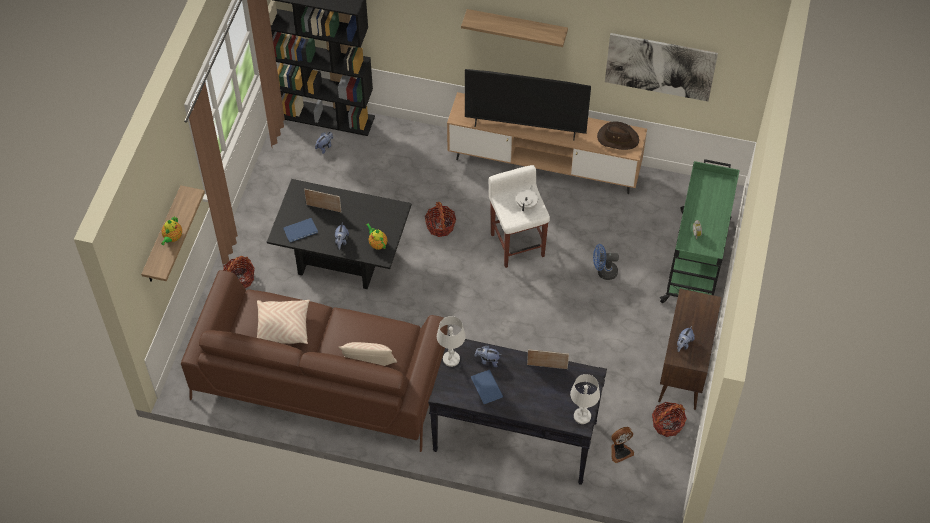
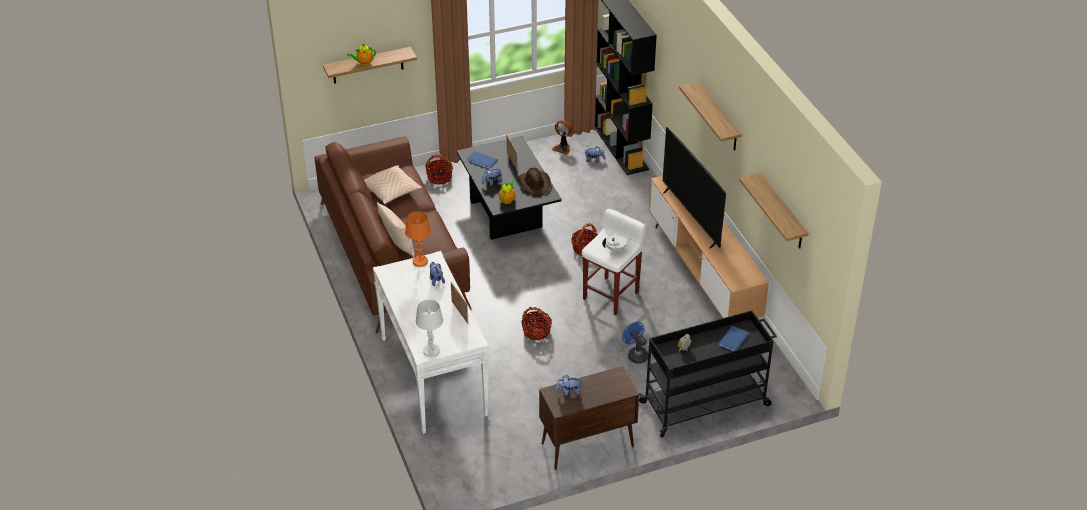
camera: 55 degrees right, 15 degrees down
black console table [428,335,607,485] -> white console table [373,251,489,434]
white table lamp [437,316,466,367] -> orange table lamp [405,212,431,267]
blue book [471,370,503,404] -> blue book moved to [719,326,749,351]
brown hat [597,121,639,150] -> brown hat moved to [518,168,551,195]
picture [605,33,718,101] -> shelf [739,173,809,249]
fan [611,427,634,463] -> fan moved to [552,120,572,154]
basket [652,402,687,437] -> basket moved to [521,307,552,340]
green cart [660,159,740,303] -> black cart [639,311,777,438]

